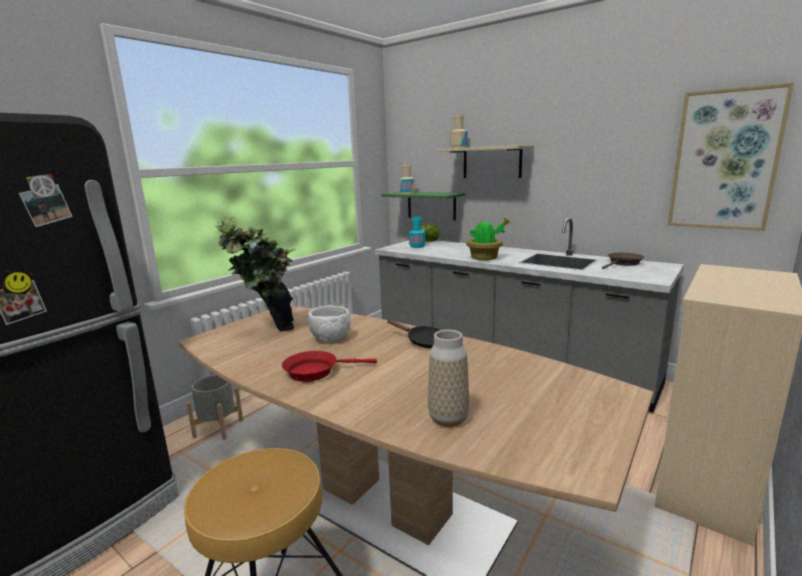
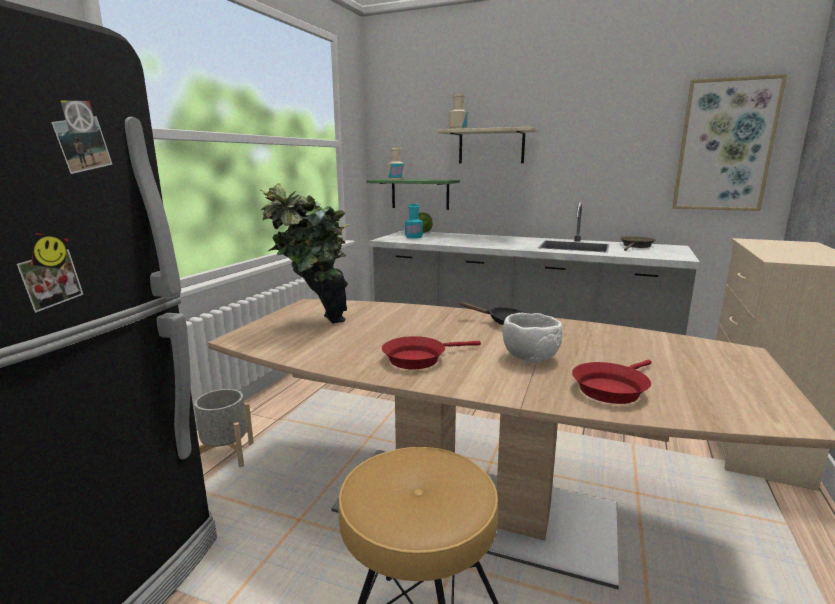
camera: 15 degrees left, 0 degrees up
white bowl [308,305,351,342] -> white bowl moved to [503,313,562,363]
vase [428,329,469,427] -> red frying pan [572,359,652,404]
potted plant [466,218,511,260] -> none

